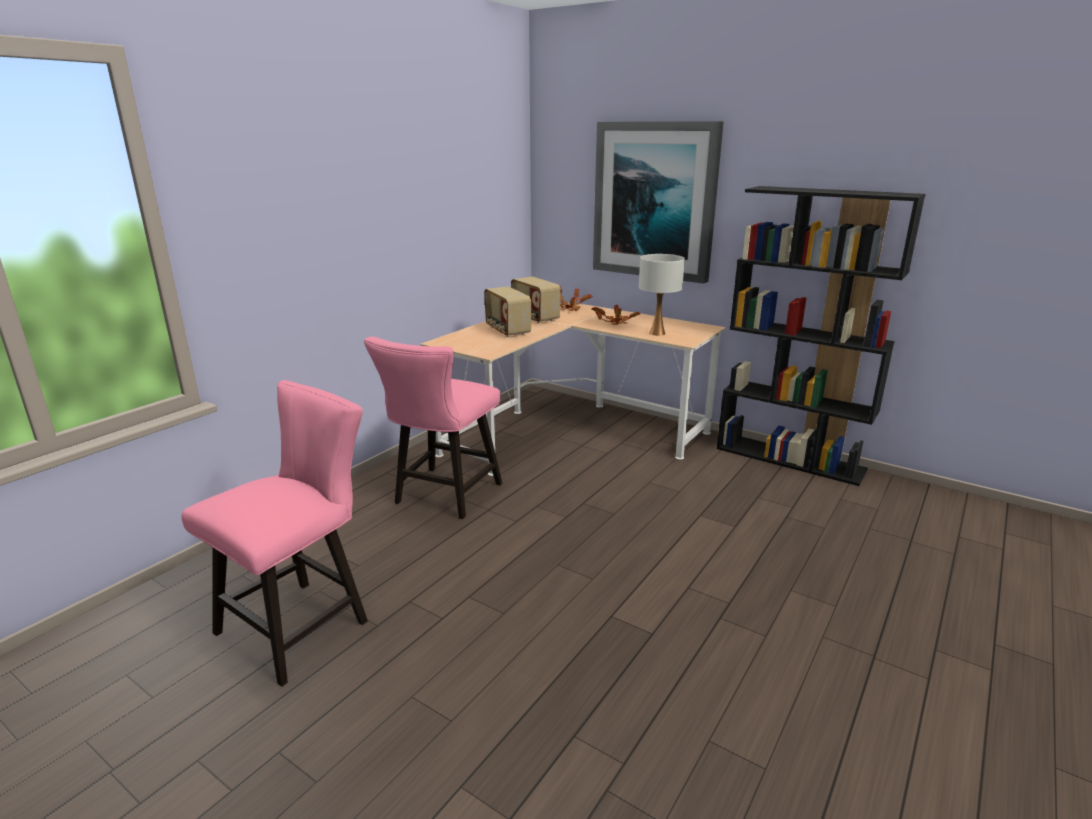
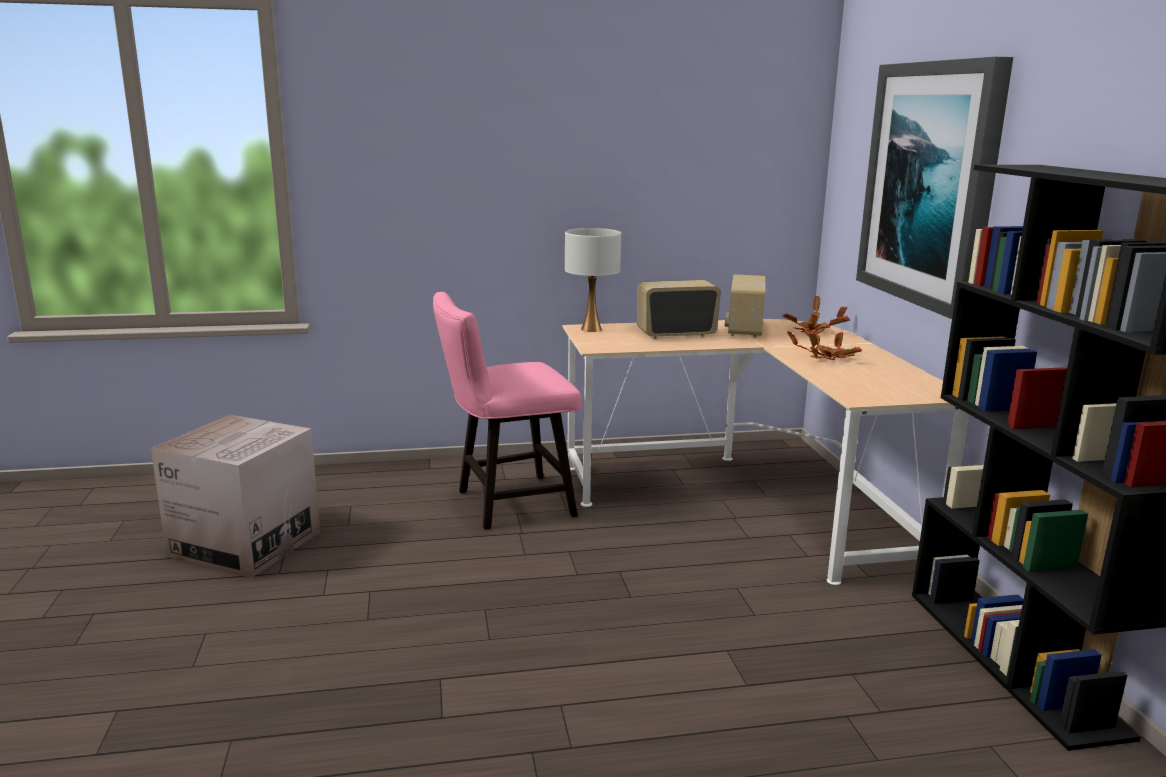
camera: 45 degrees right, 5 degrees down
pink chair [181,380,368,687] -> cardboard box [151,415,320,578]
radio [484,286,531,337] -> radio turned 60 degrees clockwise [637,280,721,339]
white table lamp [639,254,685,336] -> white table lamp moved to [565,228,621,332]

